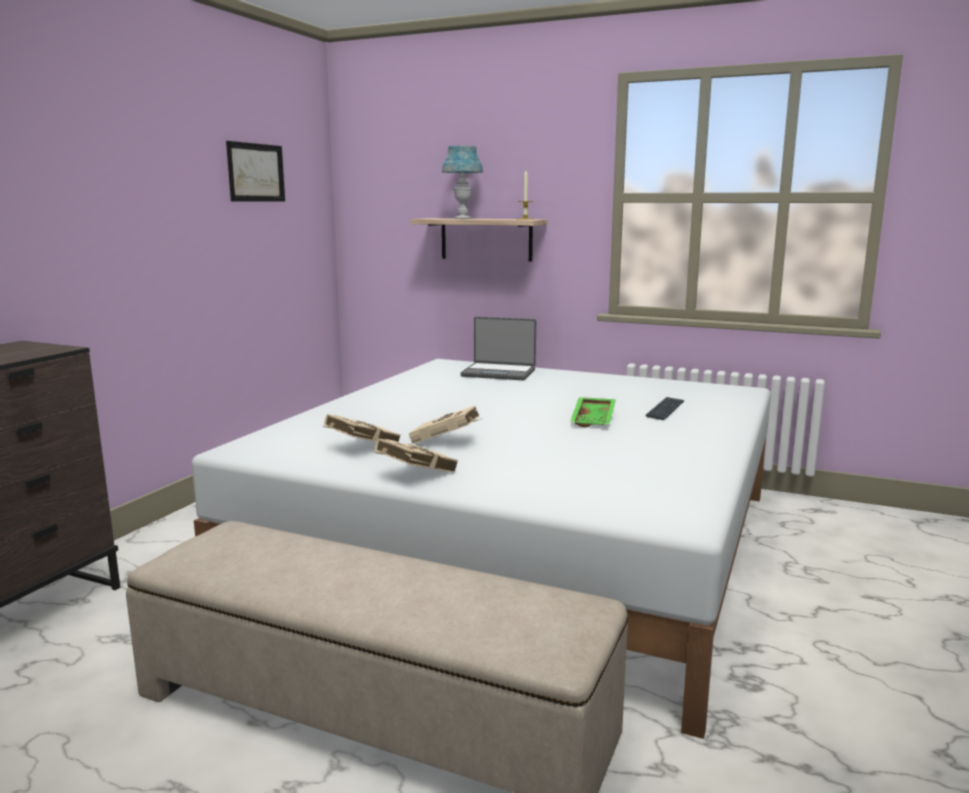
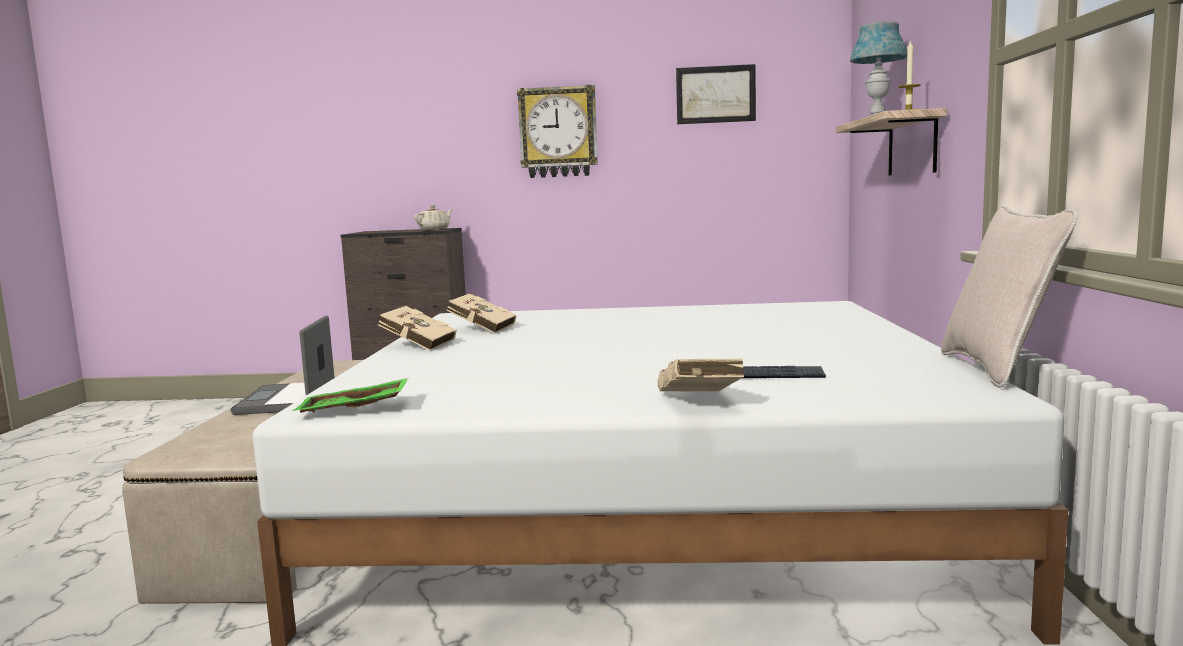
camera: 70 degrees right, 5 degrees down
beige book [409,405,480,444] -> beige book moved to [658,358,744,391]
laptop [461,317,536,381] -> laptop moved to [230,316,335,415]
green tray [570,397,616,427] -> green tray moved to [292,378,408,413]
none -> beige teapot [414,205,452,230]
none -> wall clock [517,85,598,178]
none -> beige pillow [941,205,1078,388]

